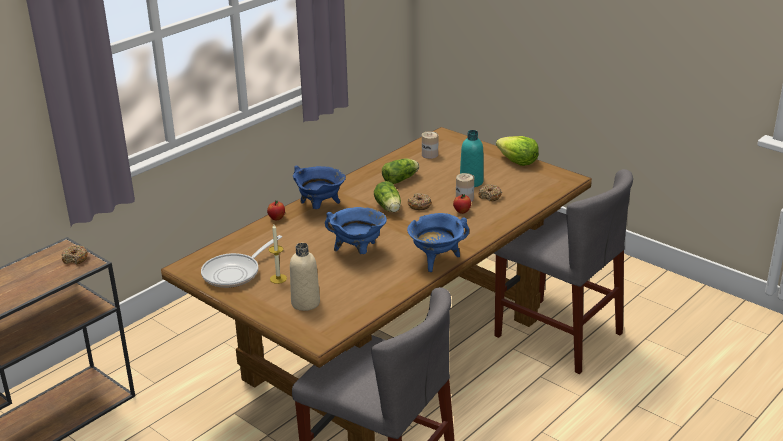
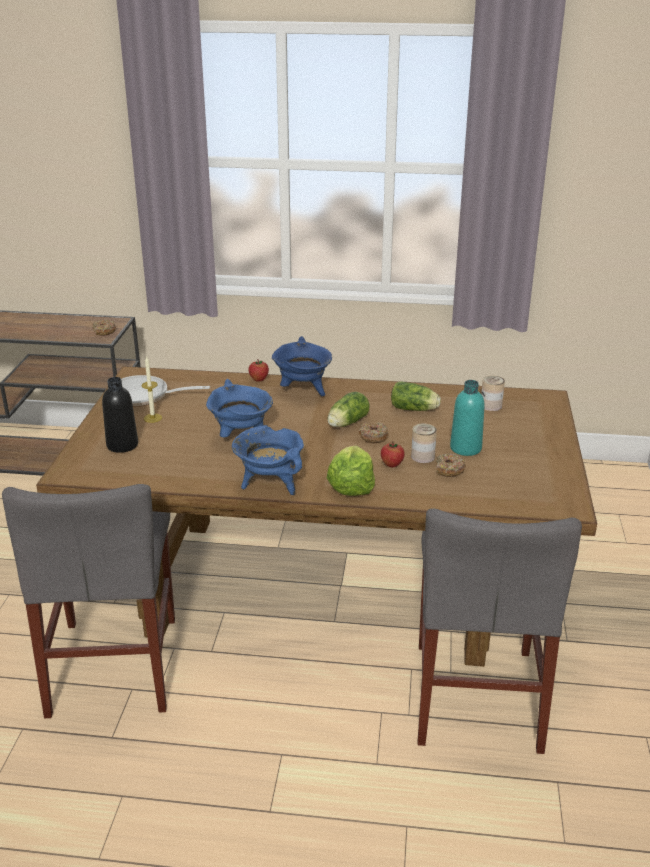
camera: 55 degrees right, 0 degrees up
beige bottle [290,243,320,311] -> black bottle [102,377,138,453]
lettuce [496,136,539,166] -> lettuce moved to [327,445,375,496]

